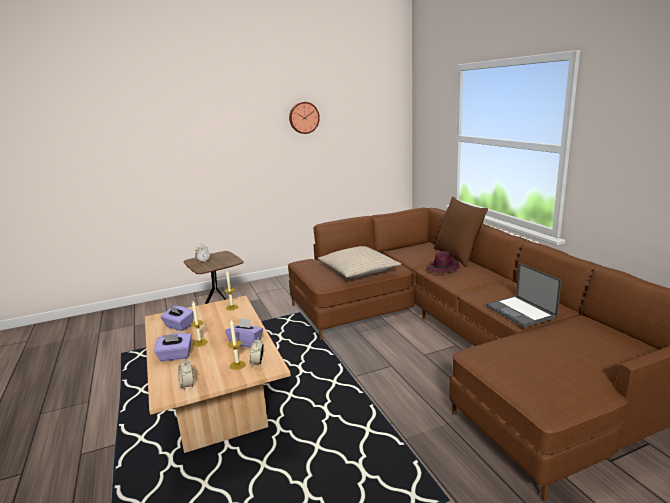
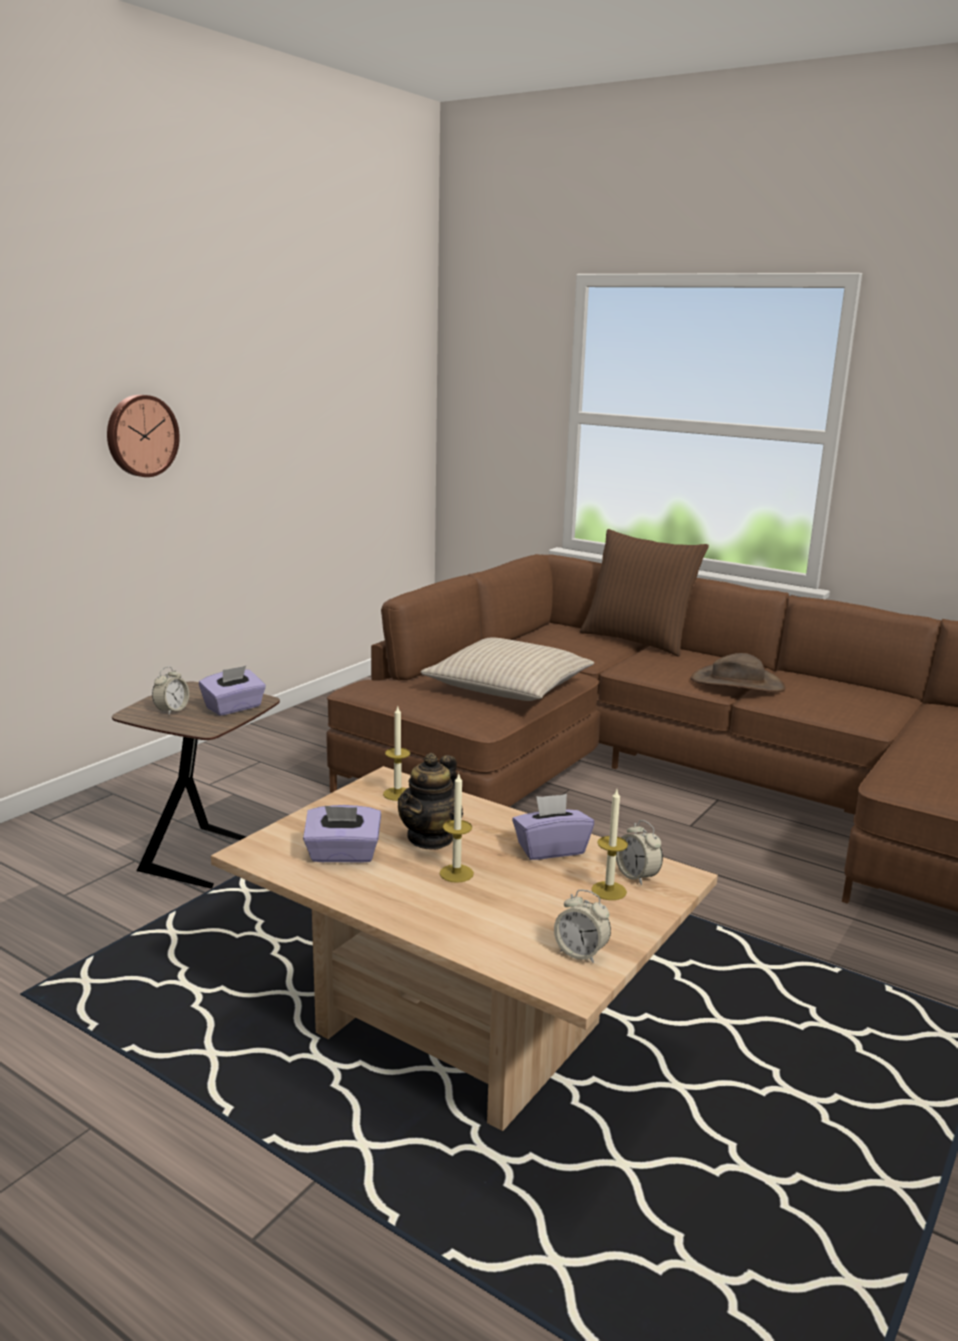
camera: 35 degrees left, 0 degrees up
purple tissue box [154,333,192,361] -> purple tissue box moved to [199,666,266,716]
wall clock [289,102,320,134] -> wall clock moved to [107,395,180,477]
purple hat [426,251,459,273] -> none
laptop [486,263,562,328] -> none
none -> teapot [398,753,463,850]
none -> brown hat [690,653,786,692]

